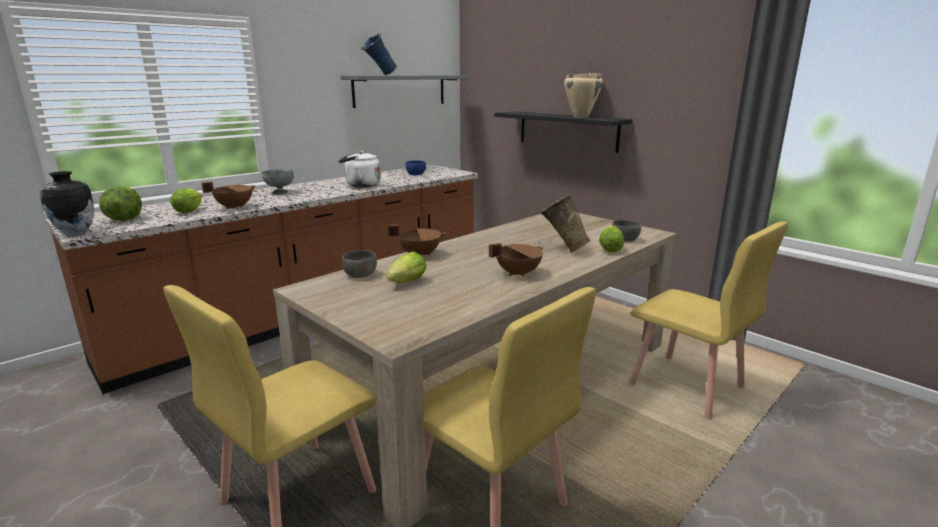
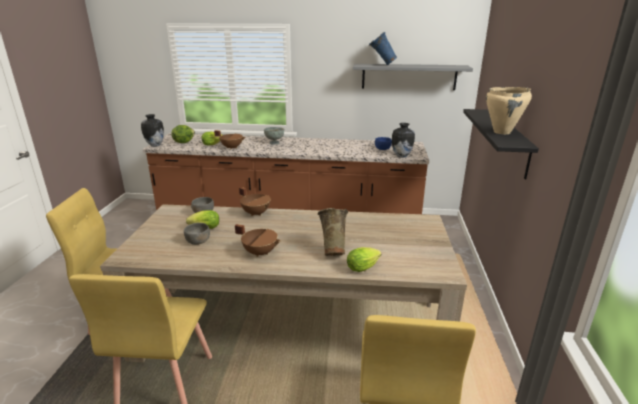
camera: 50 degrees right, 5 degrees up
white kettle [339,151,381,188] -> none
grey bowl [612,220,641,242] -> grey bowl moved to [184,223,210,245]
none -> vase [392,123,415,158]

